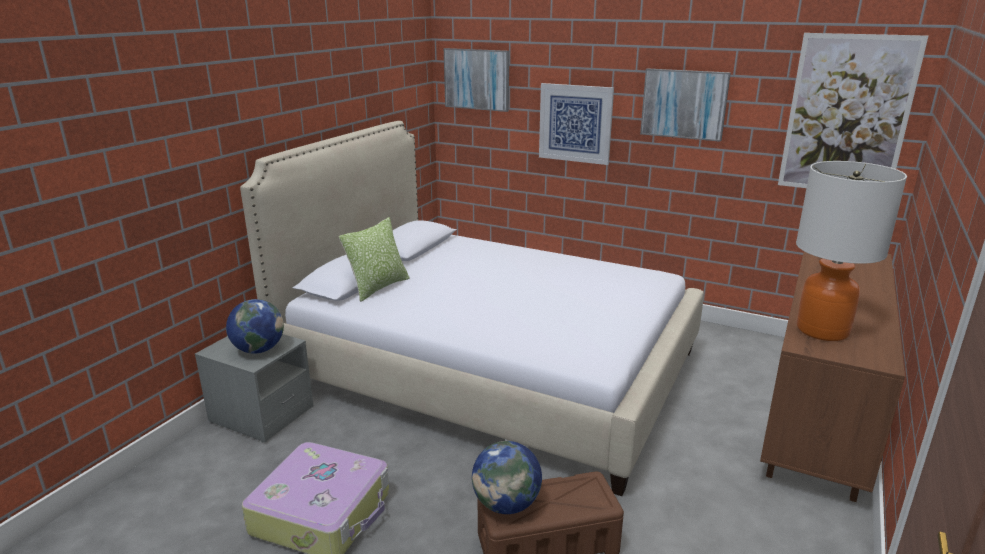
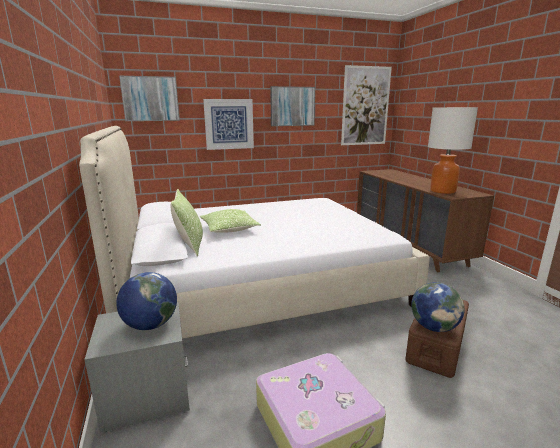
camera: 45 degrees left, 5 degrees down
none -> pillow [200,209,261,233]

